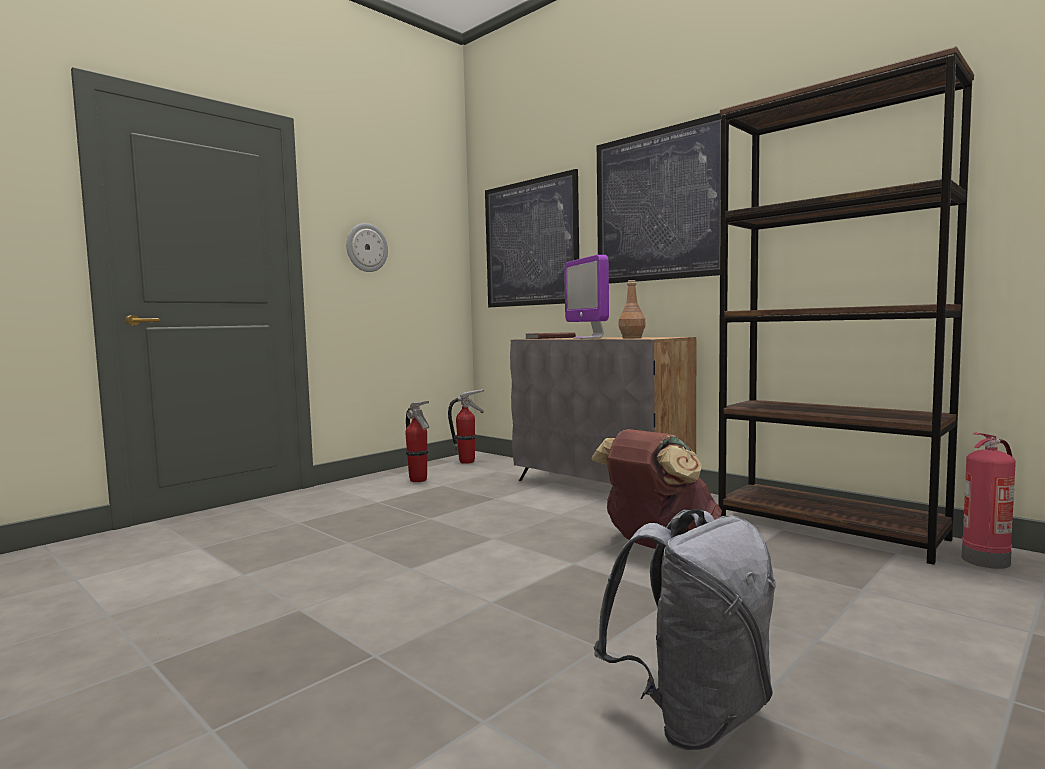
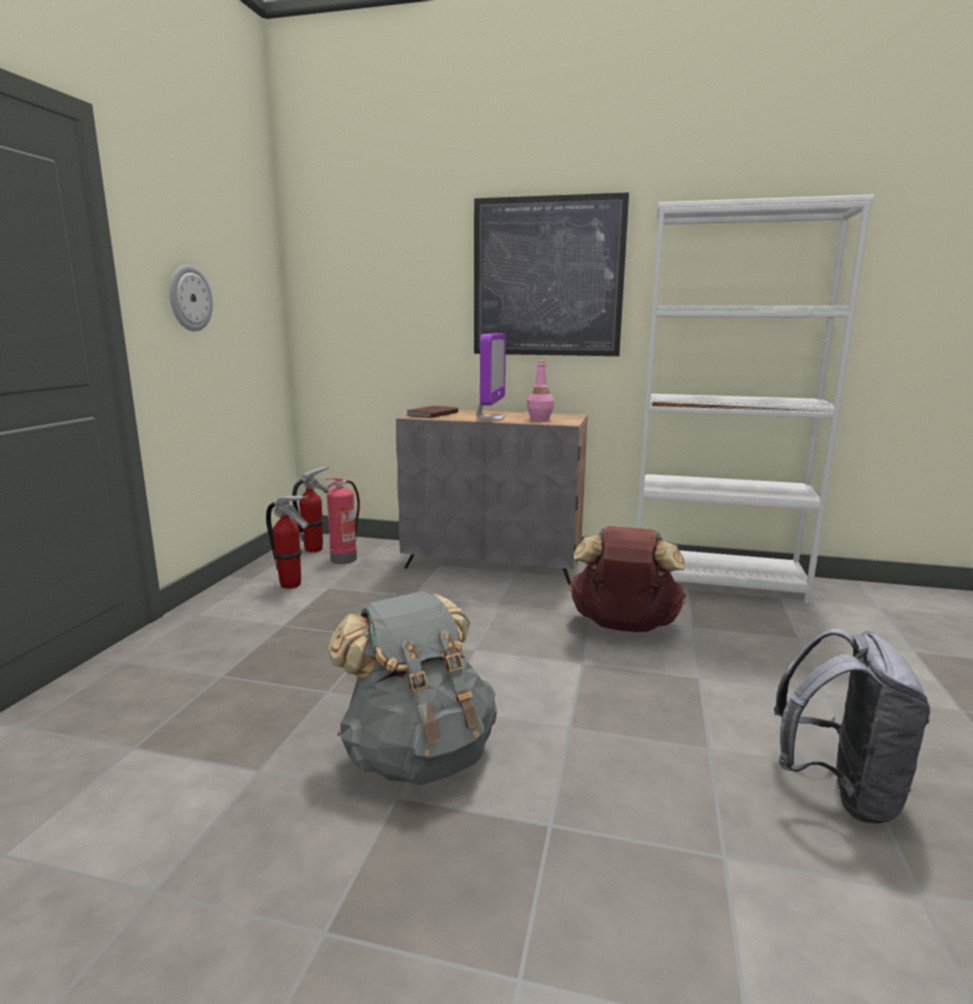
camera: 30 degrees left, 10 degrees up
picture [485,169,579,307] -> none
monitor [564,255,609,339] -> monitor turned 120 degrees counterclockwise [476,333,506,421]
brown bottle [618,280,646,339] -> pink bottle [527,361,554,421]
brown bookcase [718,46,974,565] -> white bookcase [636,195,874,604]
fire extinguisher [962,433,1016,569] -> fire extinguisher moved to [325,478,360,564]
none -> grey backpack [328,591,497,785]

